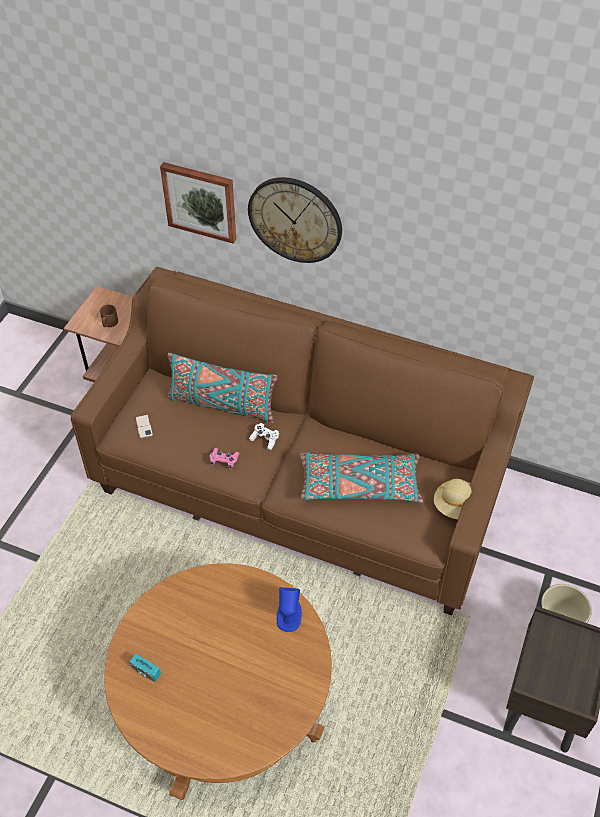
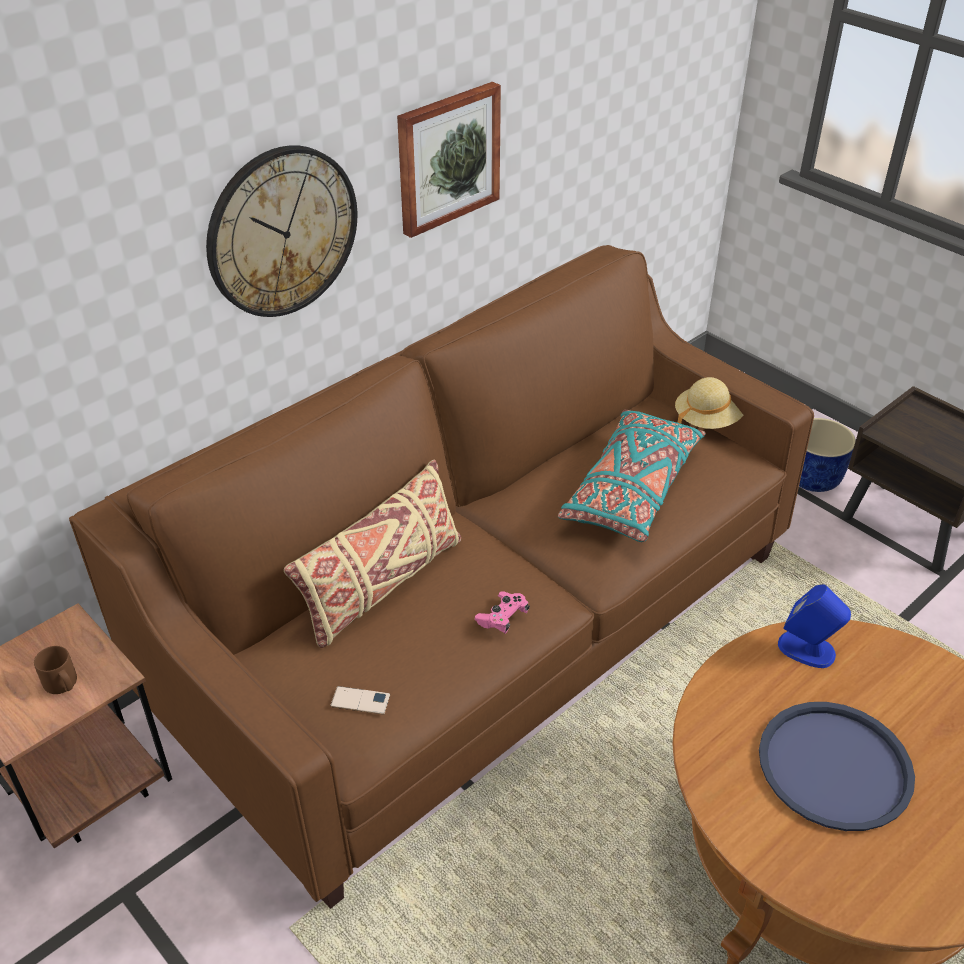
camera: 65 degrees left, 10 degrees down
radio [129,652,161,682] -> none
picture [160,162,236,244] -> picture moved to [397,82,501,238]
turquoise pillow [168,353,278,423] -> beige pillow [284,459,461,648]
white game controller [249,423,280,450] -> none
none -> blue tray [759,702,915,831]

